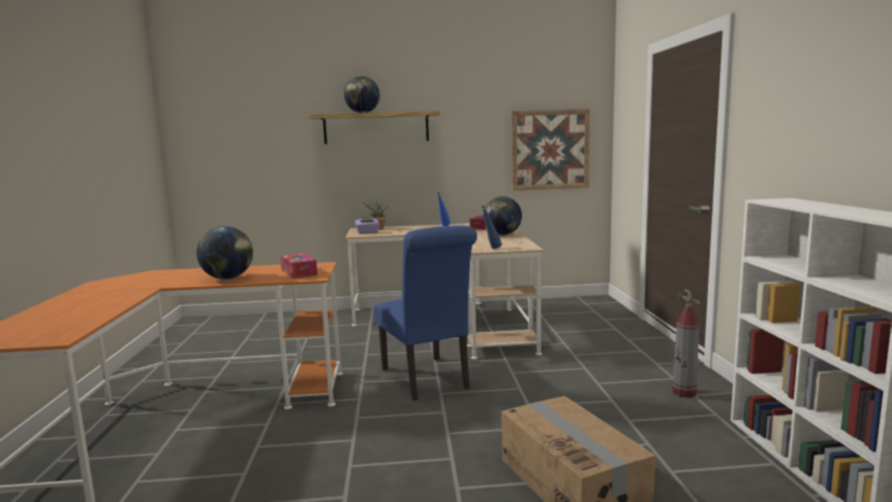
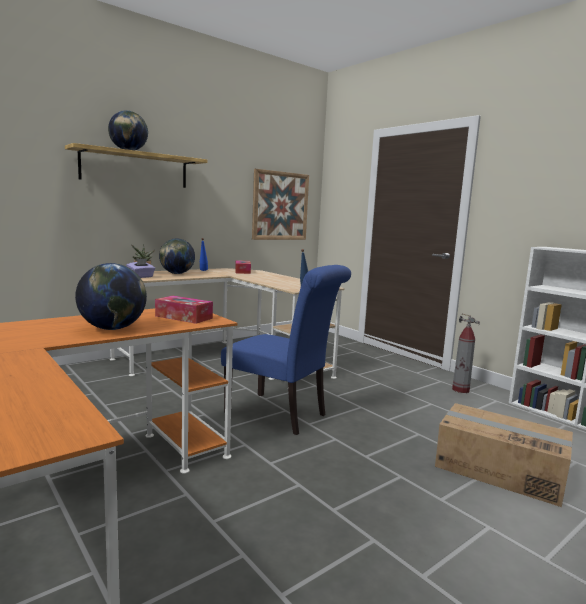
camera: 35 degrees left, 0 degrees up
globe [483,196,522,236] -> globe moved to [159,238,195,274]

